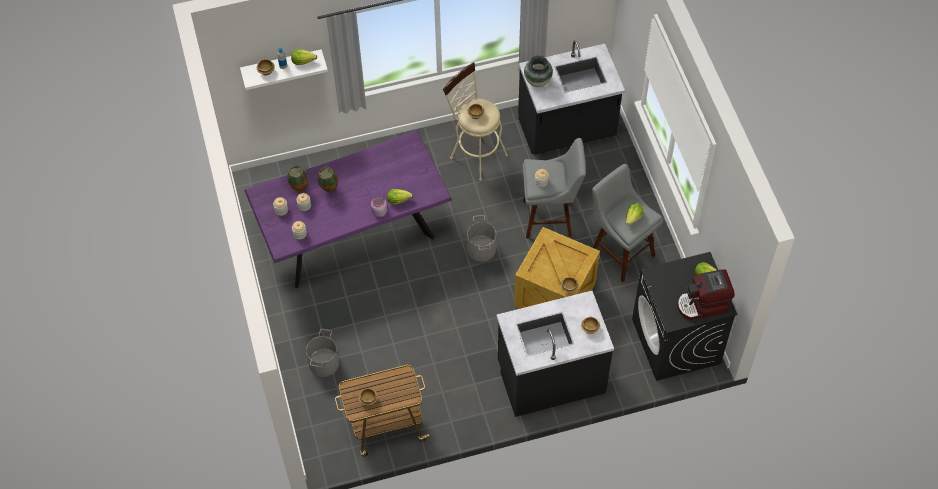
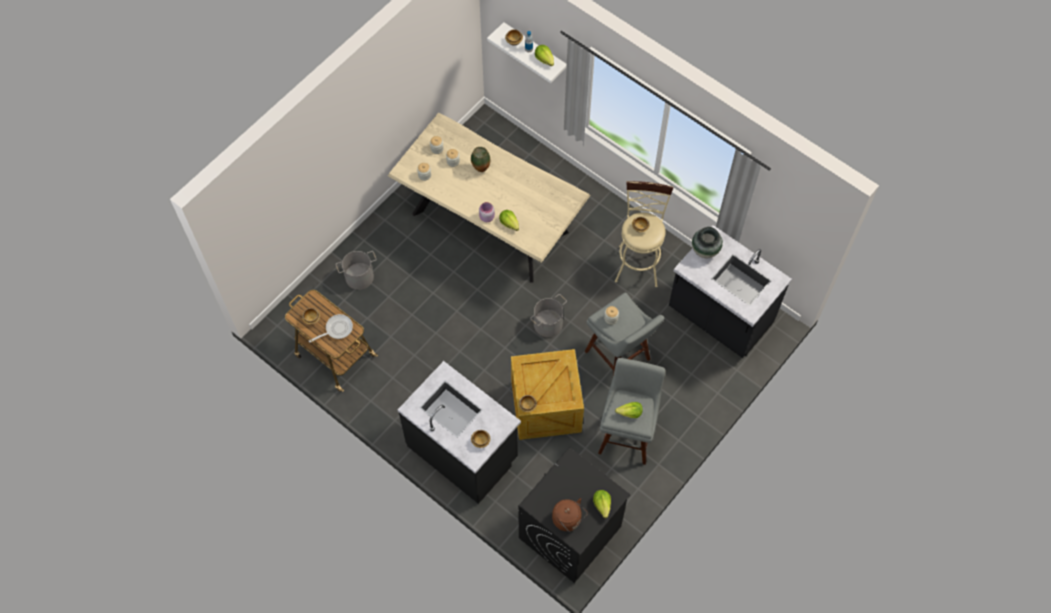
camera: 55 degrees right, 5 degrees up
purple dining table [244,130,452,288] -> beige dining table [388,113,591,282]
vase [287,166,308,192] -> none
coffee machine [677,269,734,320] -> brown kettle [552,498,588,532]
none -> frying pan [309,314,353,342]

